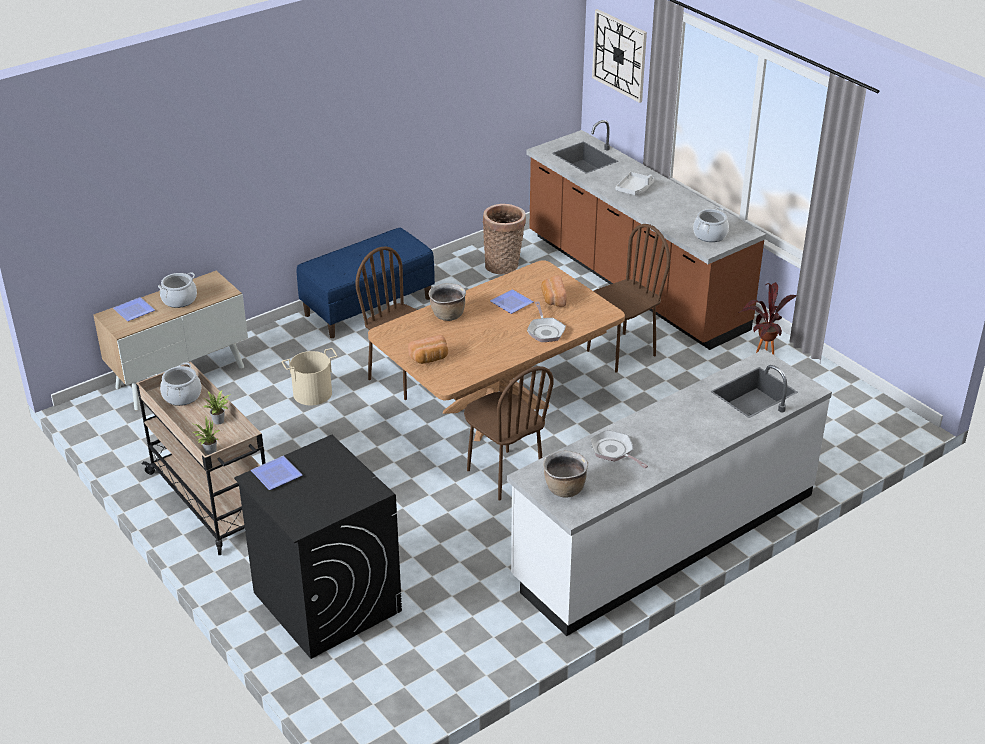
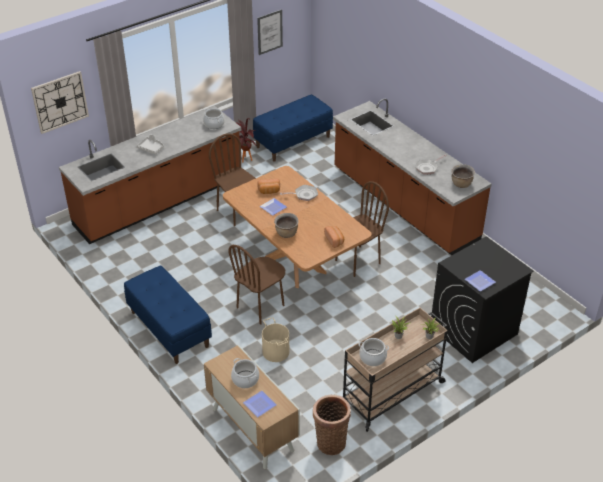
camera: 90 degrees left, 5 degrees up
basket [483,204,526,274] -> basket moved to [313,395,351,455]
white counter [507,349,832,636] -> brown counter [333,98,492,255]
none -> blue bench [253,94,333,161]
none -> picture [257,9,283,55]

